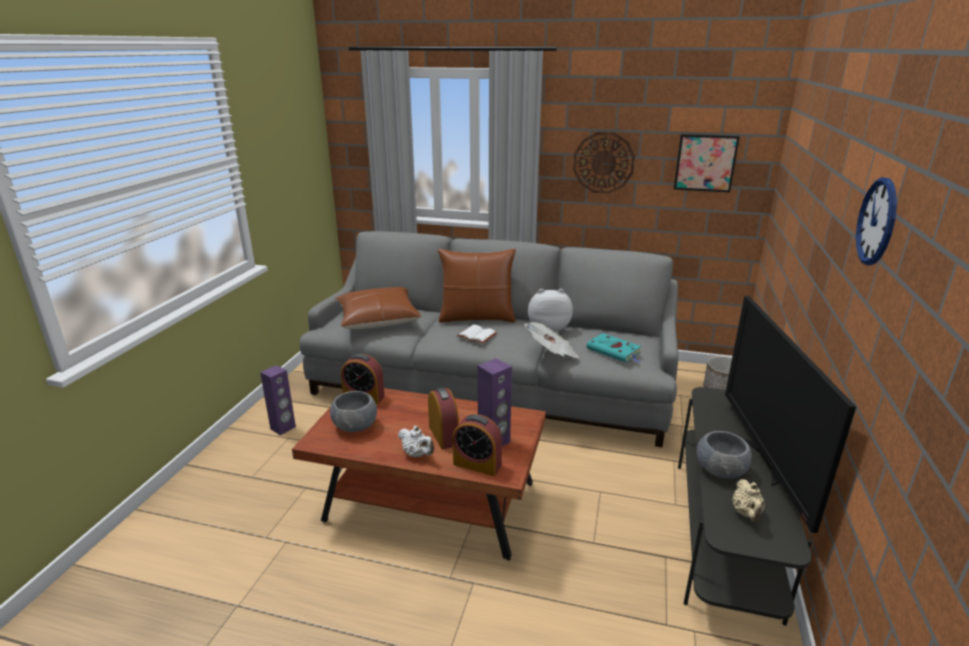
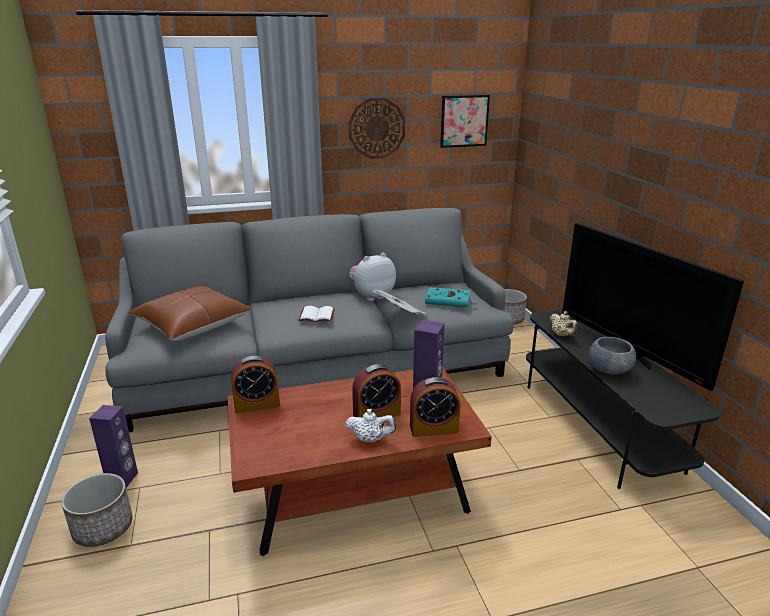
camera: 30 degrees left, 0 degrees up
grey bowl [330,391,377,432] -> none
alarm clock [428,387,459,449] -> alarm clock turned 120 degrees clockwise [352,364,401,418]
brown pillow [438,249,516,323] -> none
beige teapot [733,479,765,522] -> beige teapot moved to [550,311,578,337]
wall clock [856,177,897,265] -> none
none -> planter [61,473,133,547]

